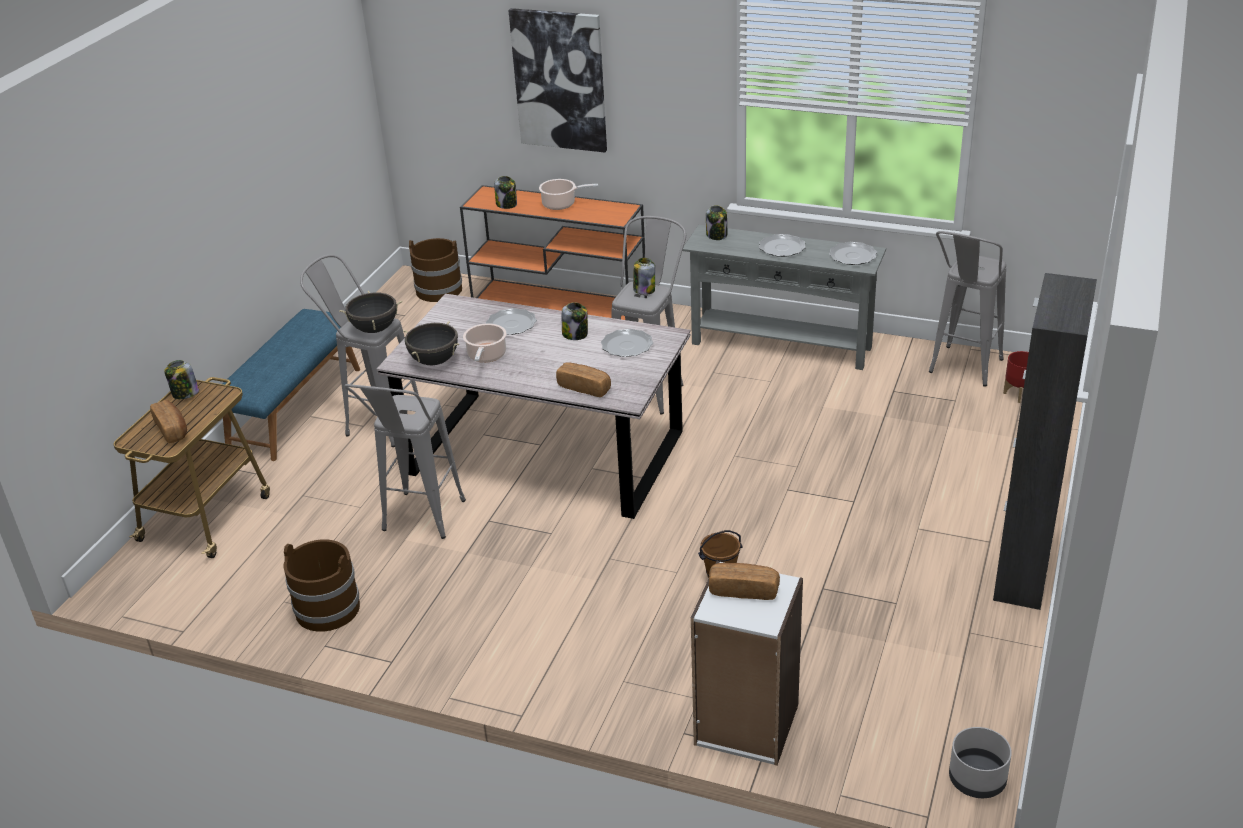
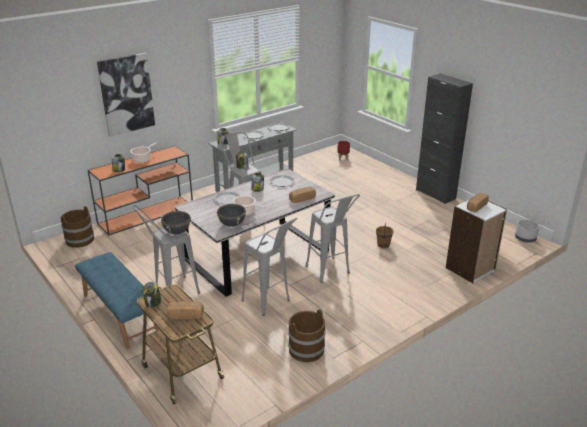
camera: 60 degrees left, 5 degrees down
grey stool [929,231,1006,386] -> grey stool moved to [306,194,360,282]

